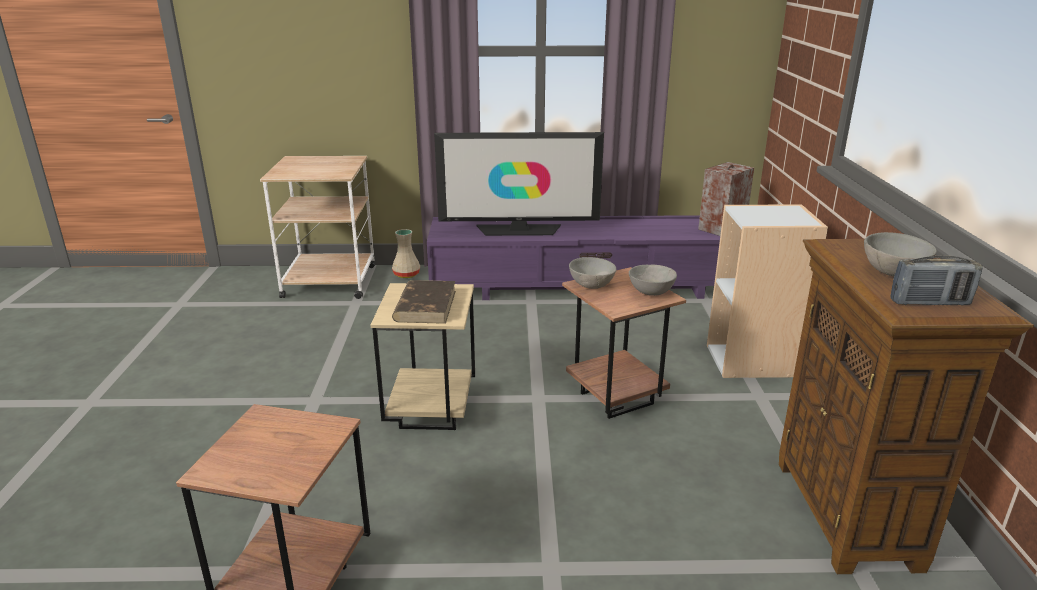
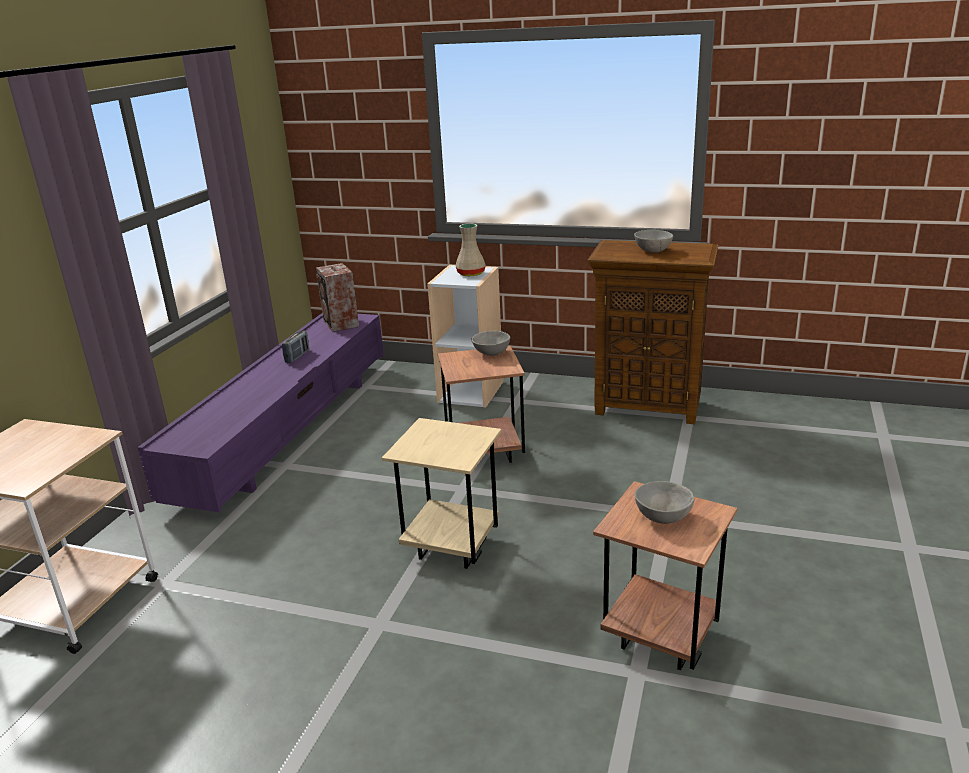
camera: 70 degrees left, 0 degrees up
beige vase [392,229,420,278] -> beige vase moved to [456,224,486,276]
brown book [392,280,456,324] -> none
television [434,132,604,236] -> none
grey bowl [569,257,616,289] -> grey bowl moved to [635,481,694,524]
radio [890,255,983,305] -> radio moved to [282,331,309,363]

